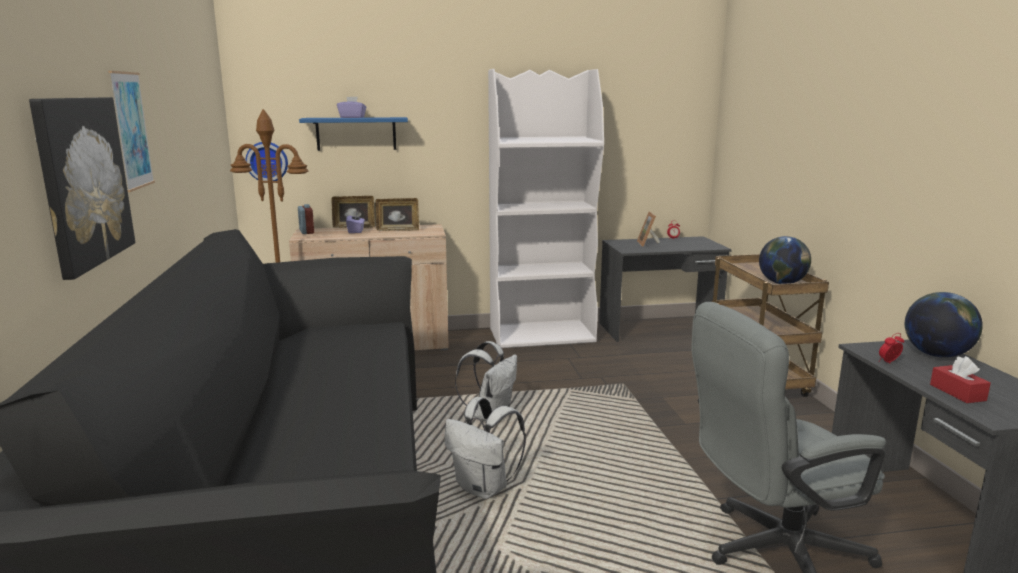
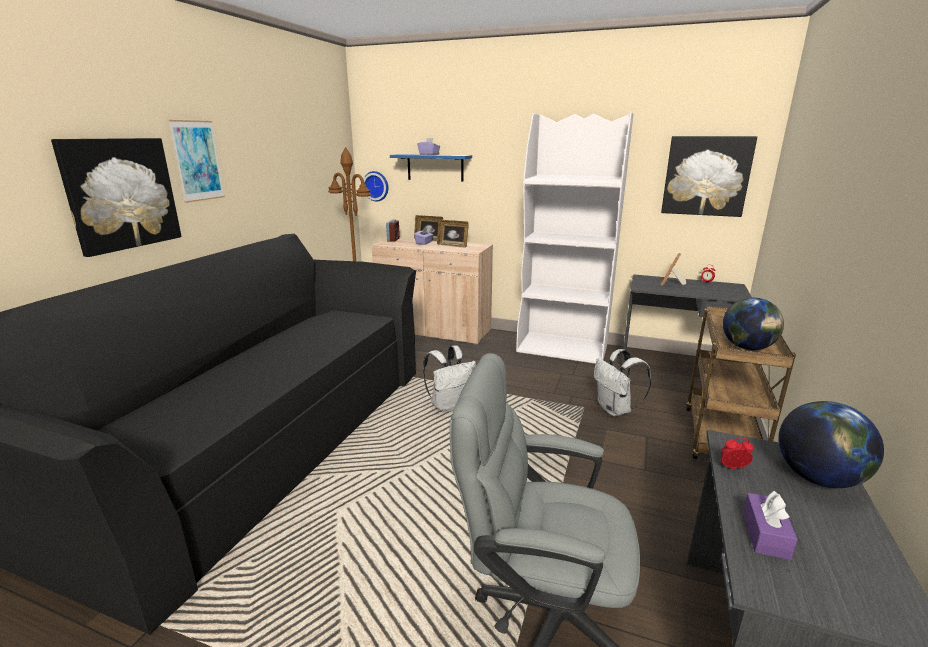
camera: 30 degrees right, 5 degrees up
white backpack [444,397,526,499] -> white backpack moved to [594,349,651,416]
red tissue box [930,356,991,403] -> purple tissue box [743,491,798,560]
none -> picture [661,136,757,217]

